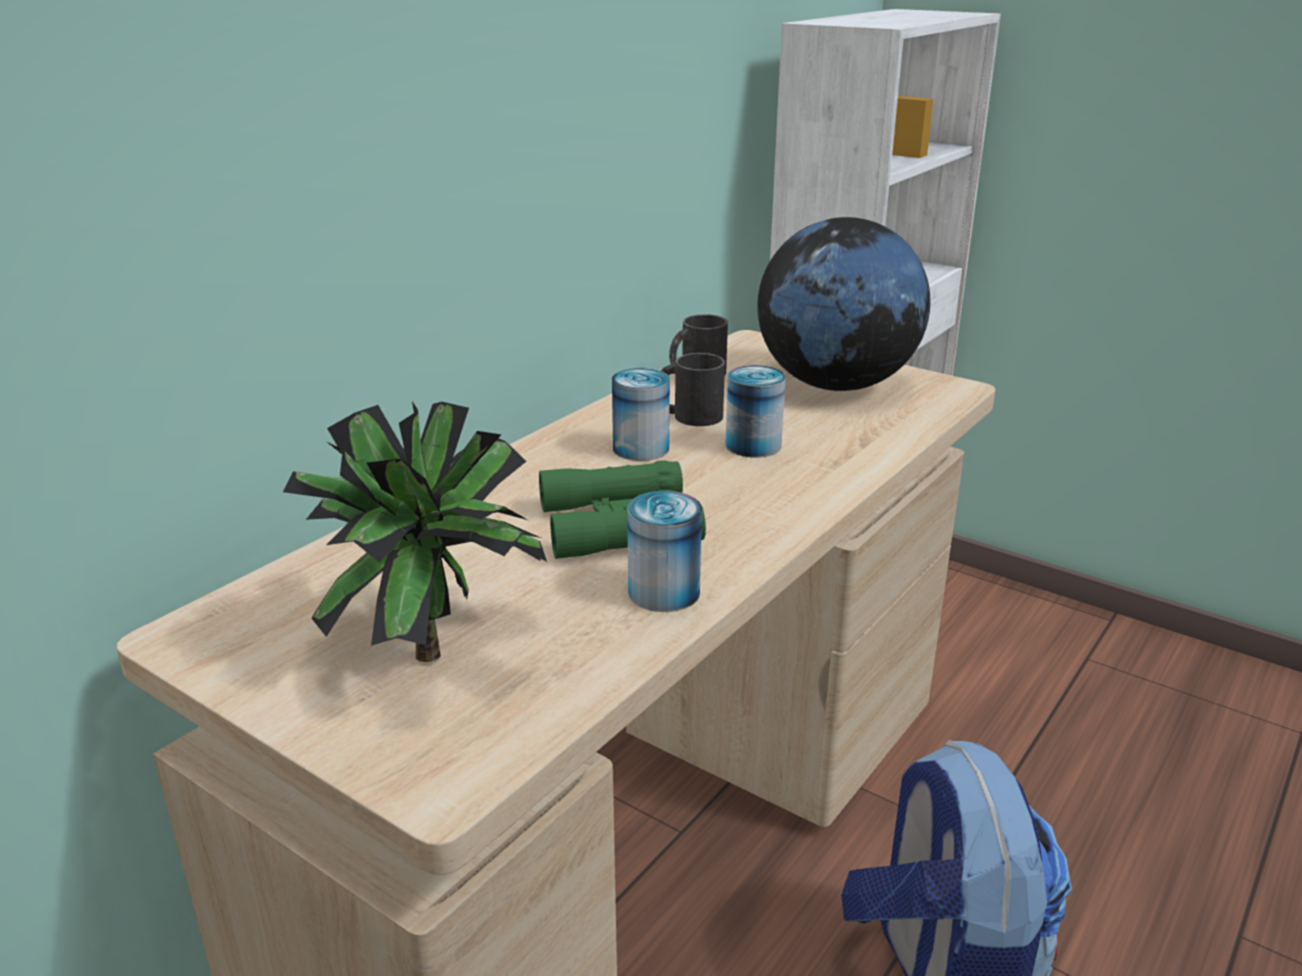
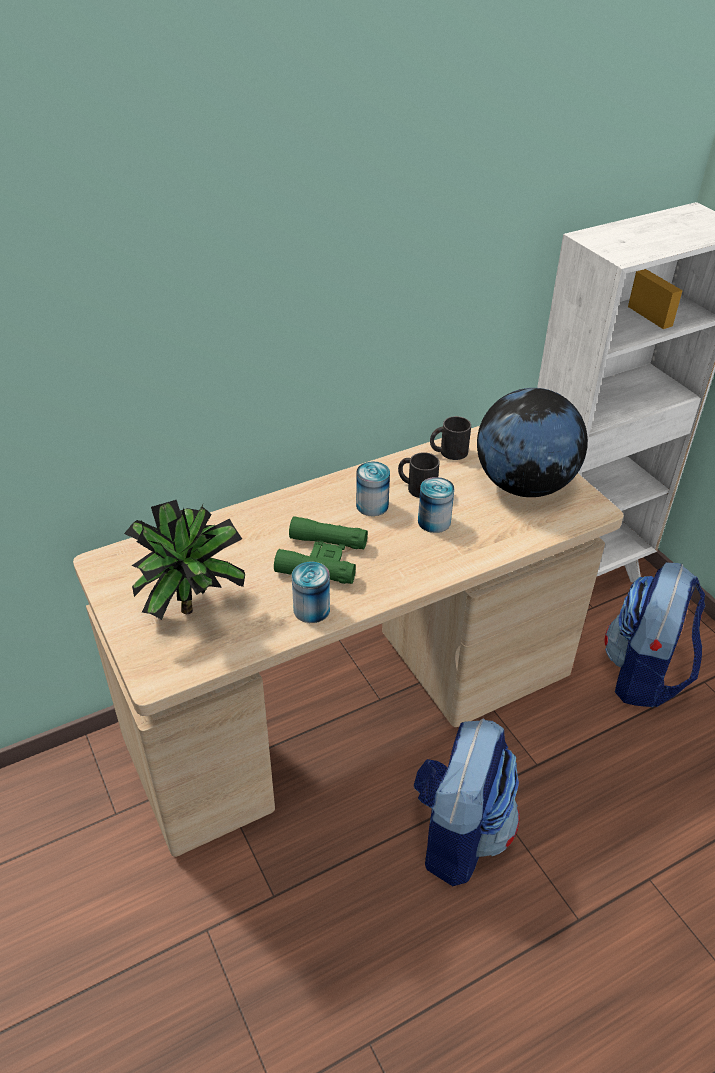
camera: 25 degrees right, 15 degrees up
none -> backpack [604,563,705,707]

